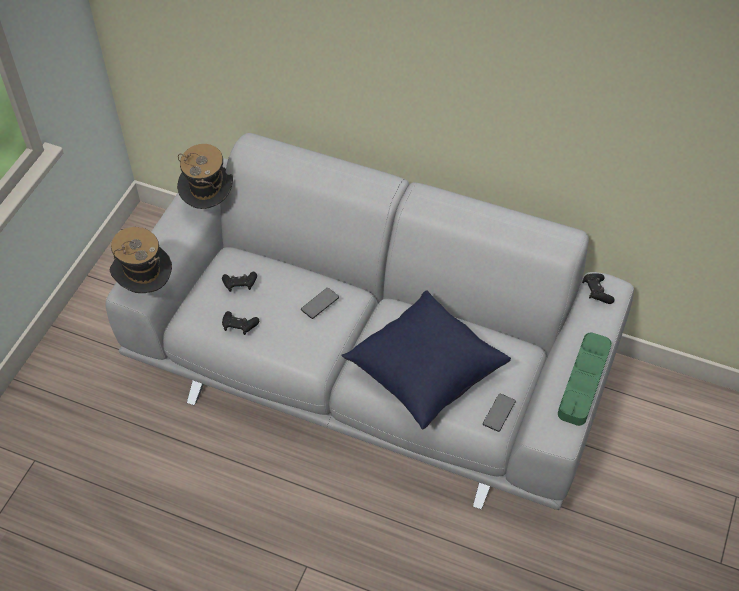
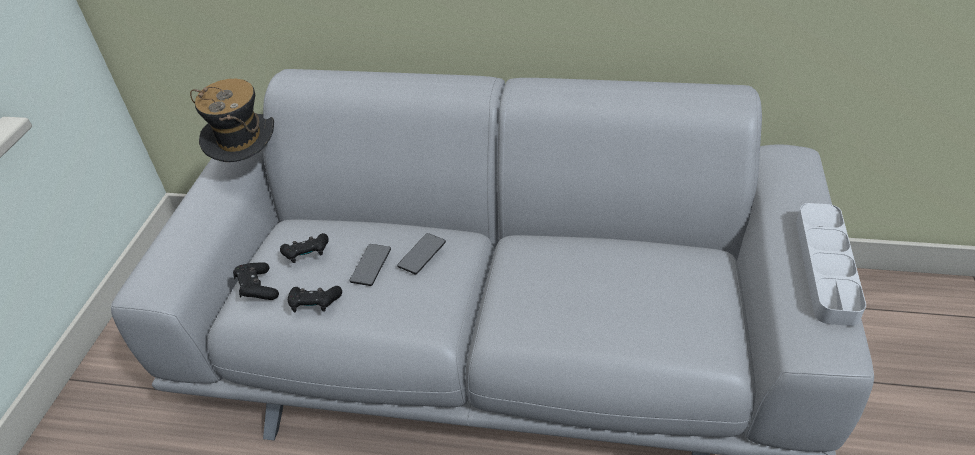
camera: 10 degrees left, 10 degrees down
hat [109,227,172,293] -> none
blue pillow [341,290,511,430] -> none
phone [483,393,516,432] -> phone moved to [349,244,391,286]
green tray [558,332,612,426] -> grey tray [796,203,866,326]
black game controller [582,273,615,304] -> black game controller moved to [233,262,279,300]

